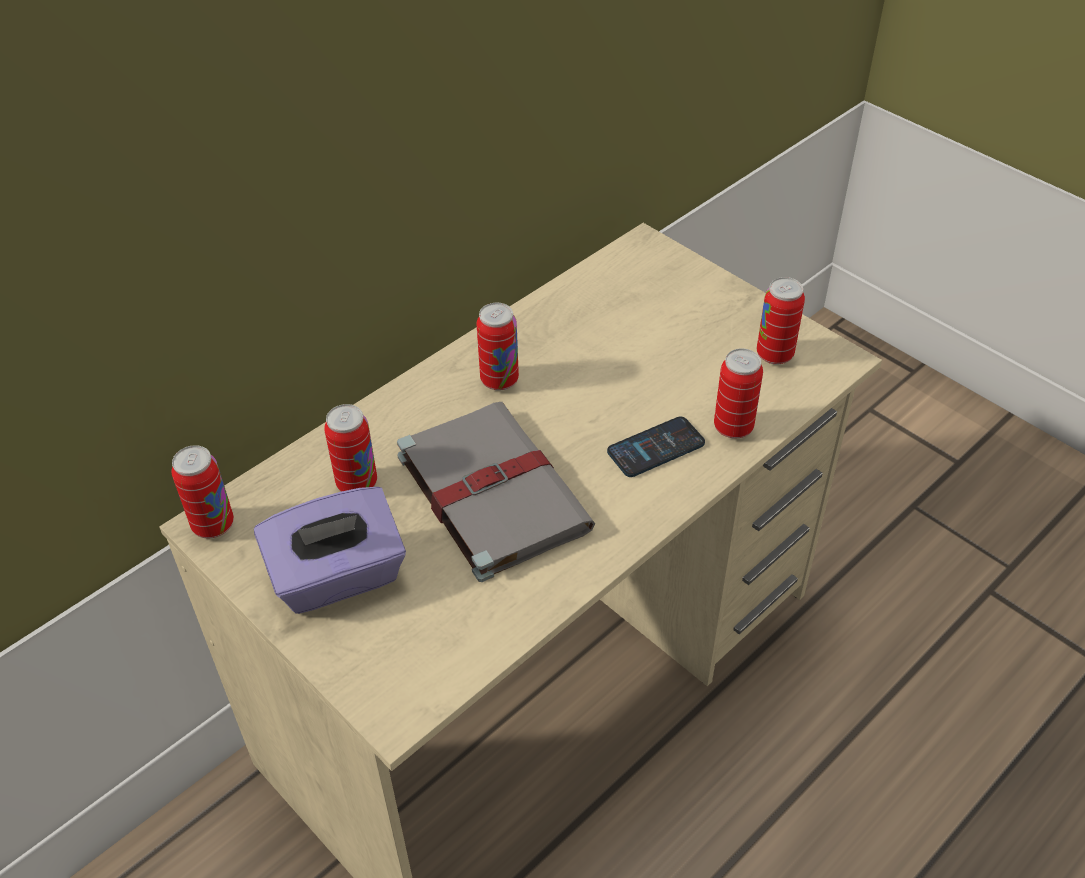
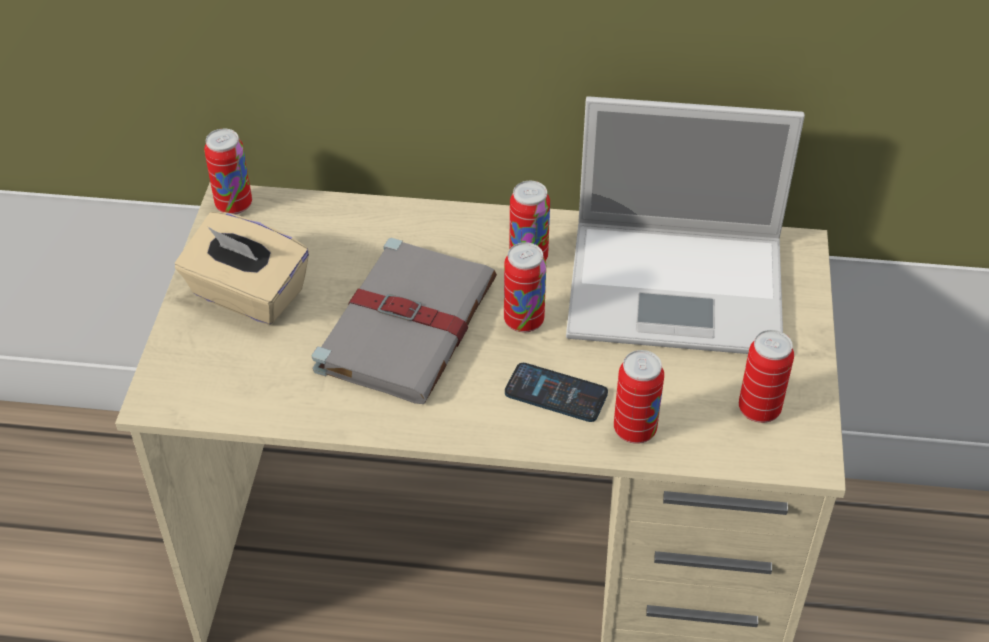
camera: 50 degrees right, 0 degrees up
purple tissue box [254,487,406,614] -> beige tissue box [175,212,309,325]
can [324,404,377,492] -> can moved to [504,242,546,332]
none -> laptop [566,96,805,354]

